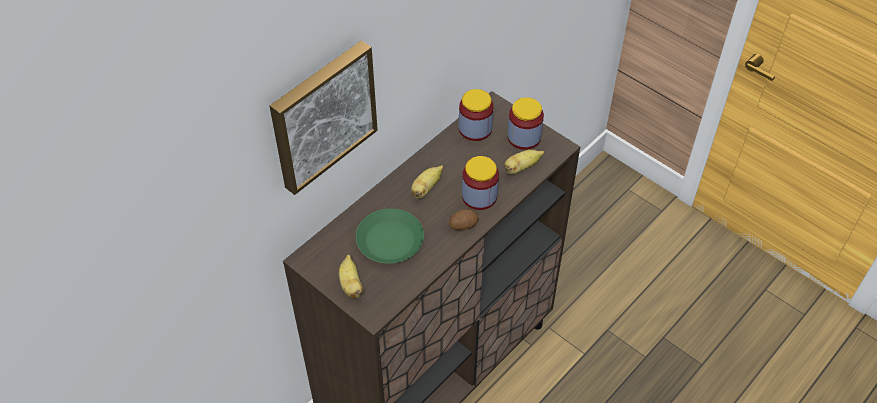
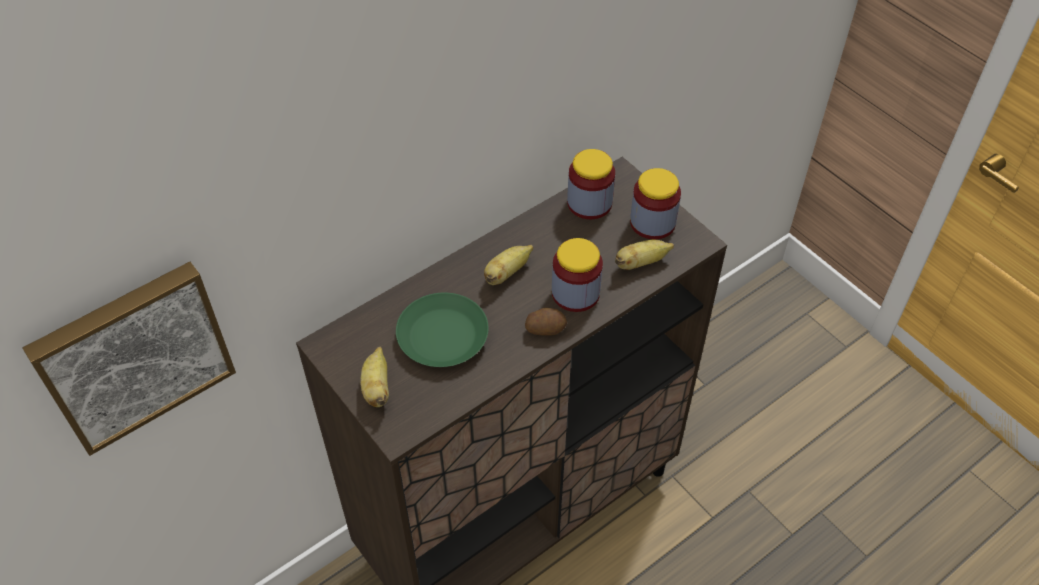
camera: 10 degrees right, 0 degrees up
picture [270,41,378,195] -> picture moved to [22,262,236,456]

